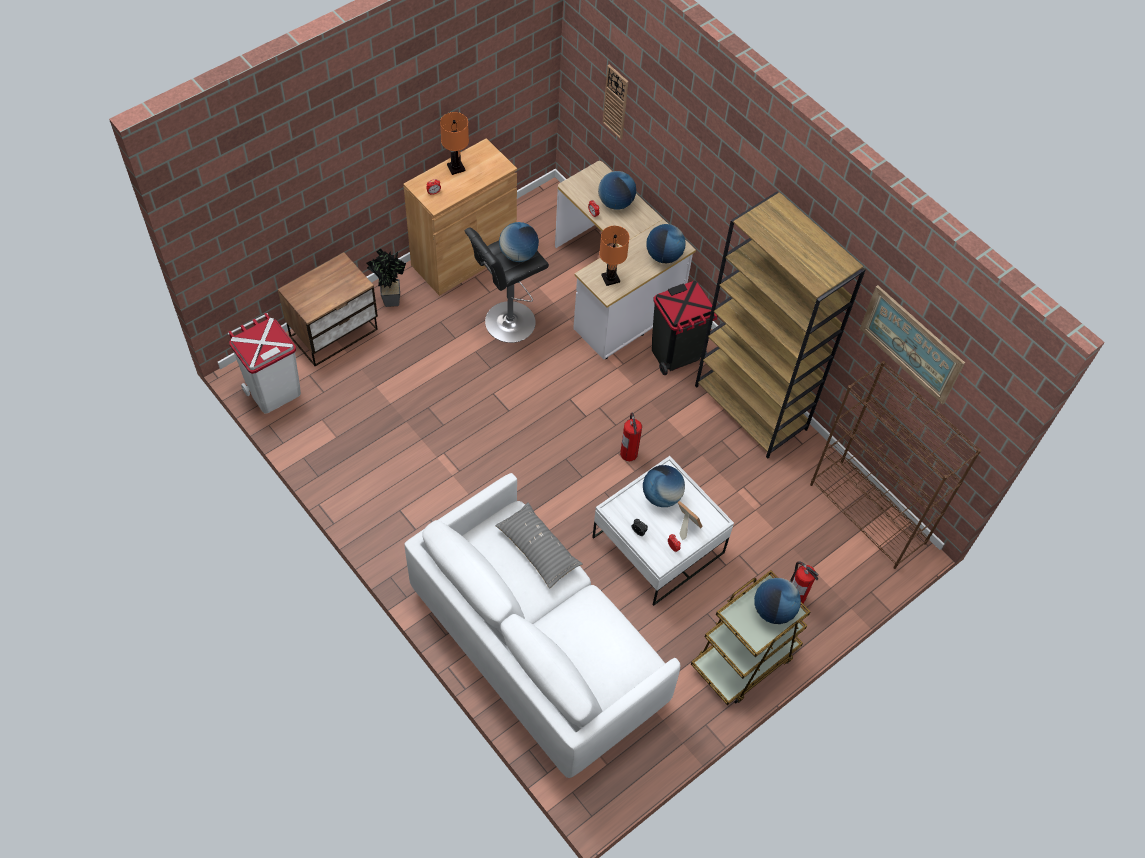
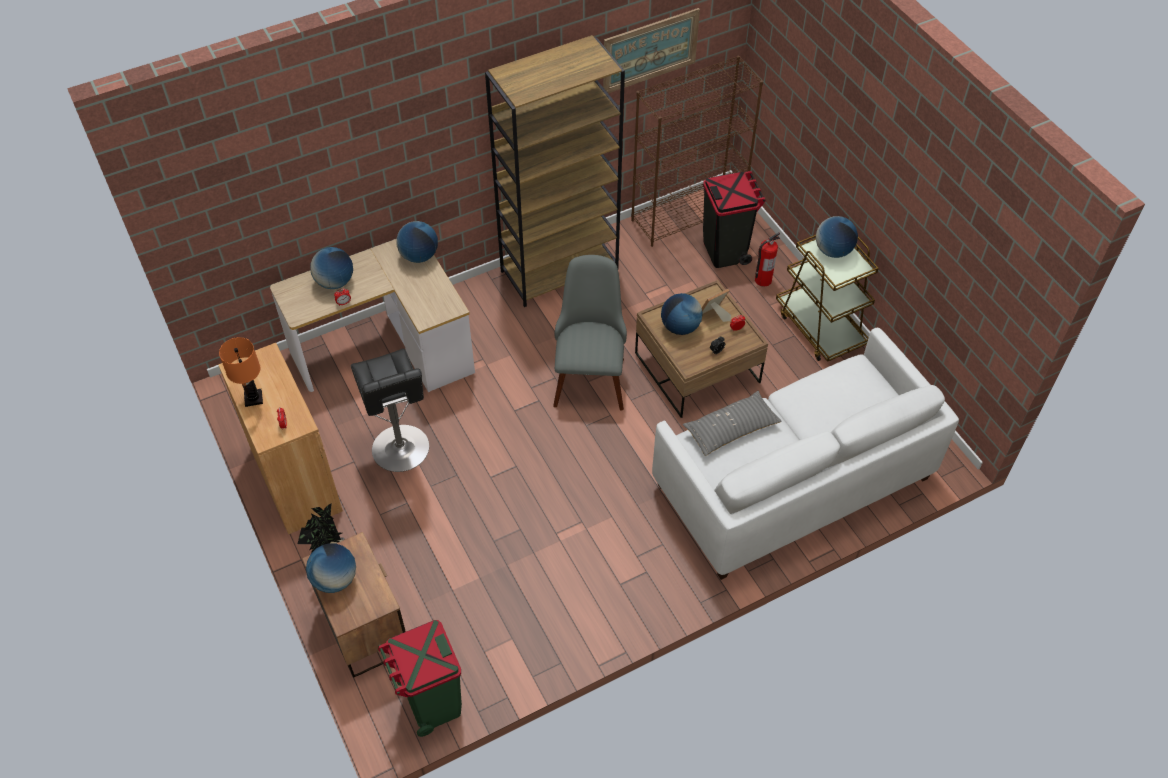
camera: 75 degrees left, 5 degrees down
white trash can [228,313,301,414] -> green trash can [378,620,462,737]
globe [499,222,539,262] -> globe moved to [306,543,356,593]
white coffee table [592,456,734,606] -> brown coffee table [635,280,768,418]
orange table lamp [599,226,630,286] -> none
wall clock [603,65,628,139] -> none
fire extinguisher [620,413,642,461] -> grey chair [553,255,627,411]
black trash can [652,281,718,375] -> black trash can moved to [703,171,766,268]

